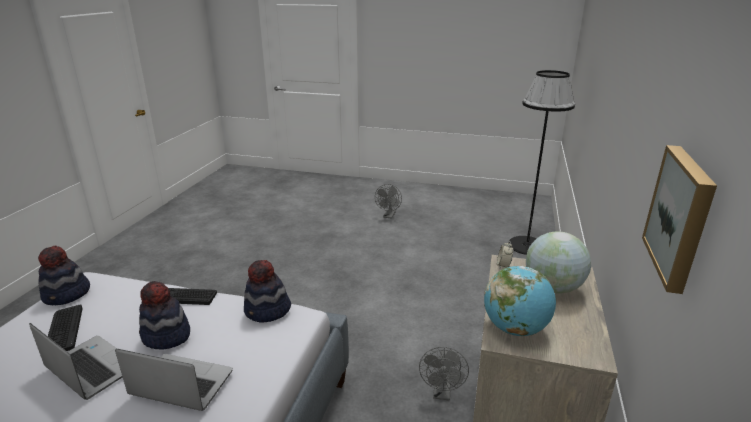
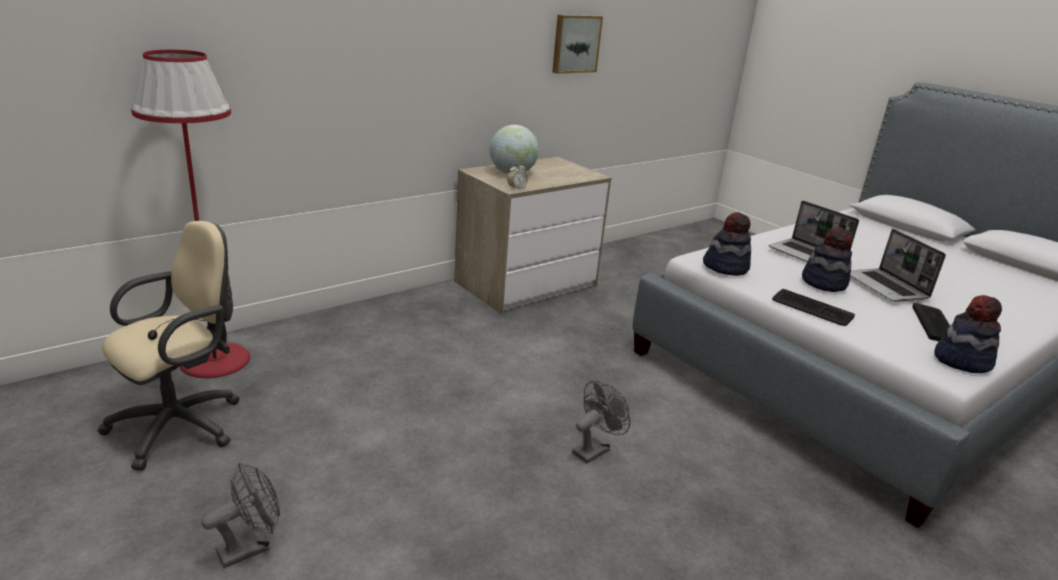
camera: 145 degrees left, 0 degrees up
grey fan [419,347,469,401] -> grey fan moved to [572,380,630,463]
globe [484,266,556,336] -> none
black floor lamp [509,70,575,255] -> red floor lamp [131,50,250,378]
none -> beige office chair [98,221,240,471]

